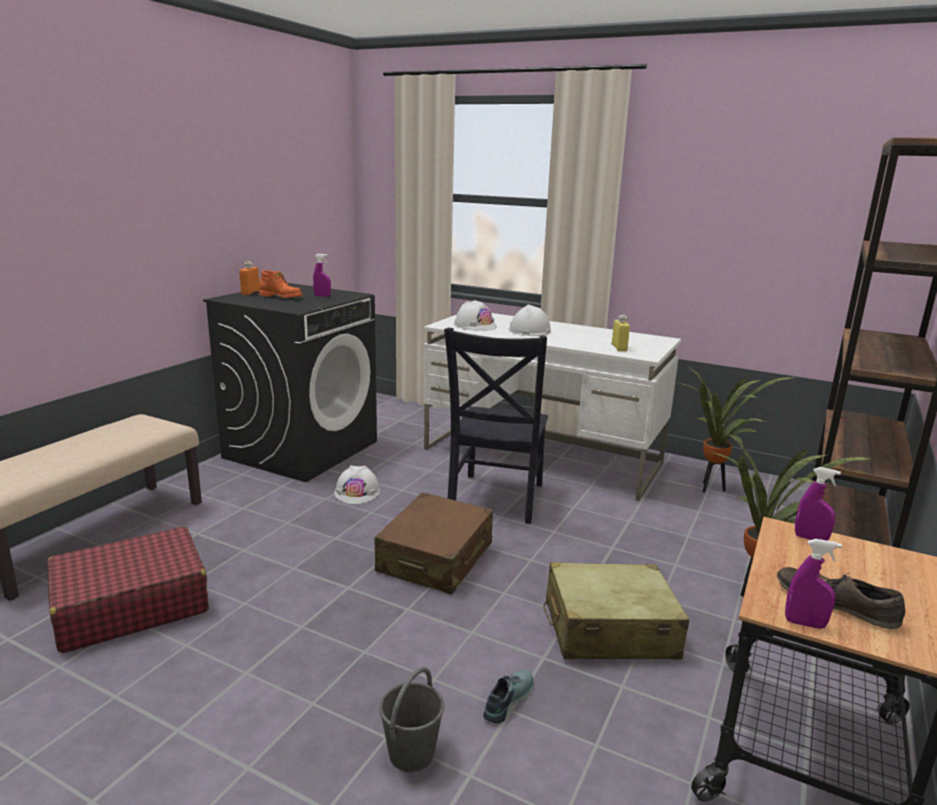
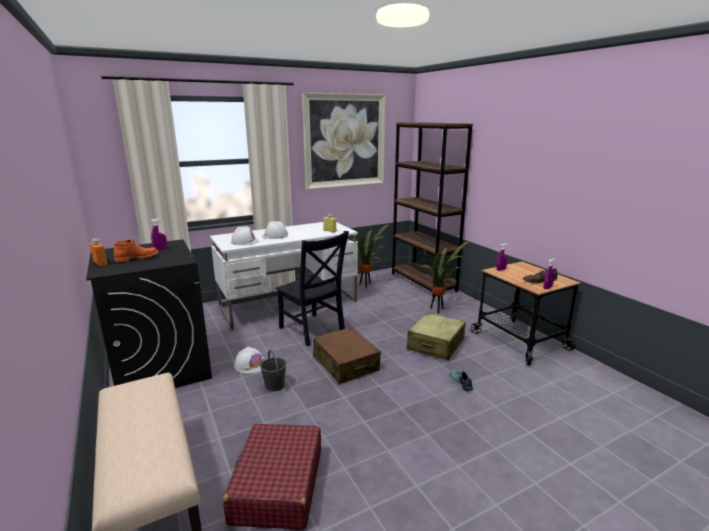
camera: 55 degrees left, 0 degrees up
grey bucket [379,667,444,772] -> grey bucket moved to [260,349,287,391]
none -> picture [302,92,386,190]

